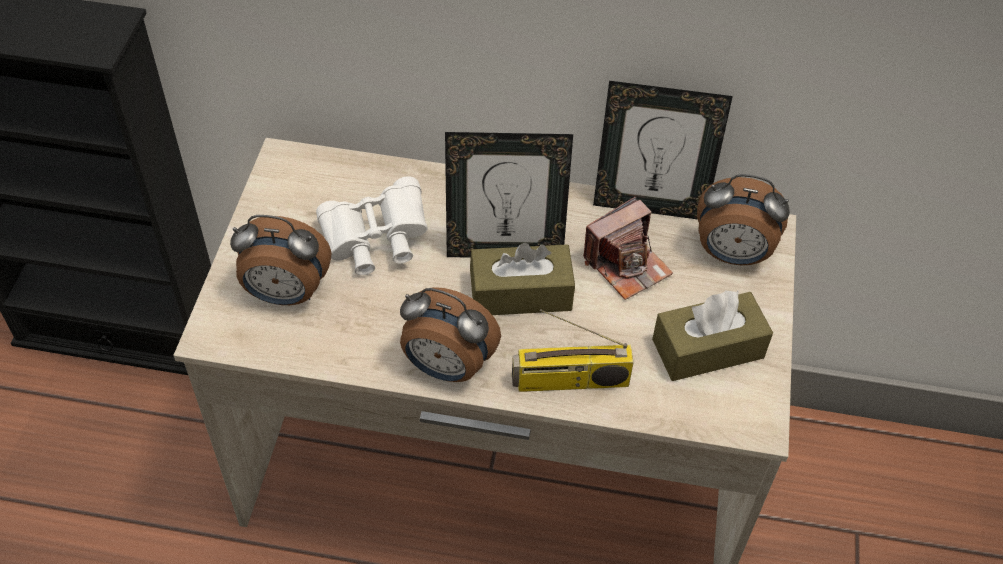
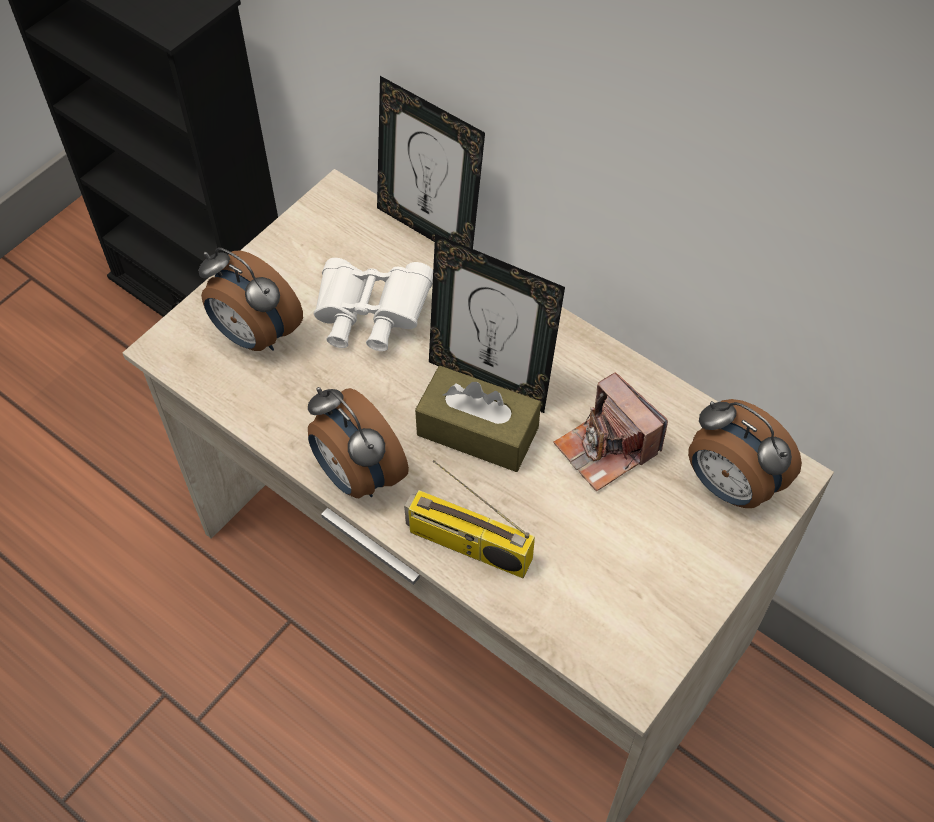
camera: 30 degrees right, 5 degrees up
camera [583,197,673,300] -> camera turned 60 degrees clockwise [553,372,668,491]
picture frame [593,81,733,219] -> picture frame moved to [377,76,485,249]
brown tissue box [652,290,773,381] -> none

